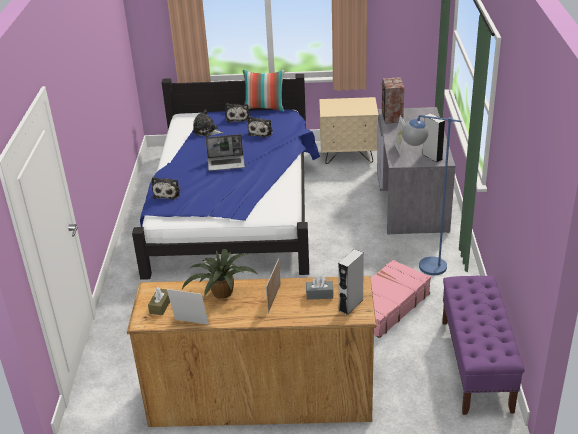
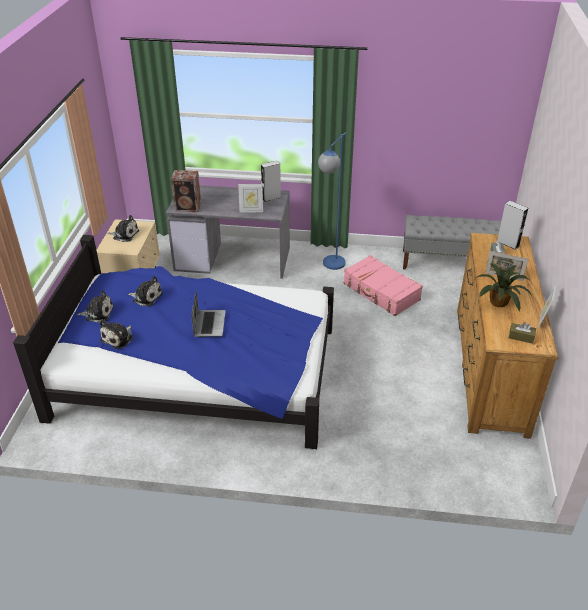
camera: 85 degrees left, 5 degrees up
plush toy [152,177,181,200] -> plush toy moved to [107,215,139,242]
pillow [243,70,285,111] -> none
purple bench [442,276,525,415] -> grey bench [403,215,501,270]

